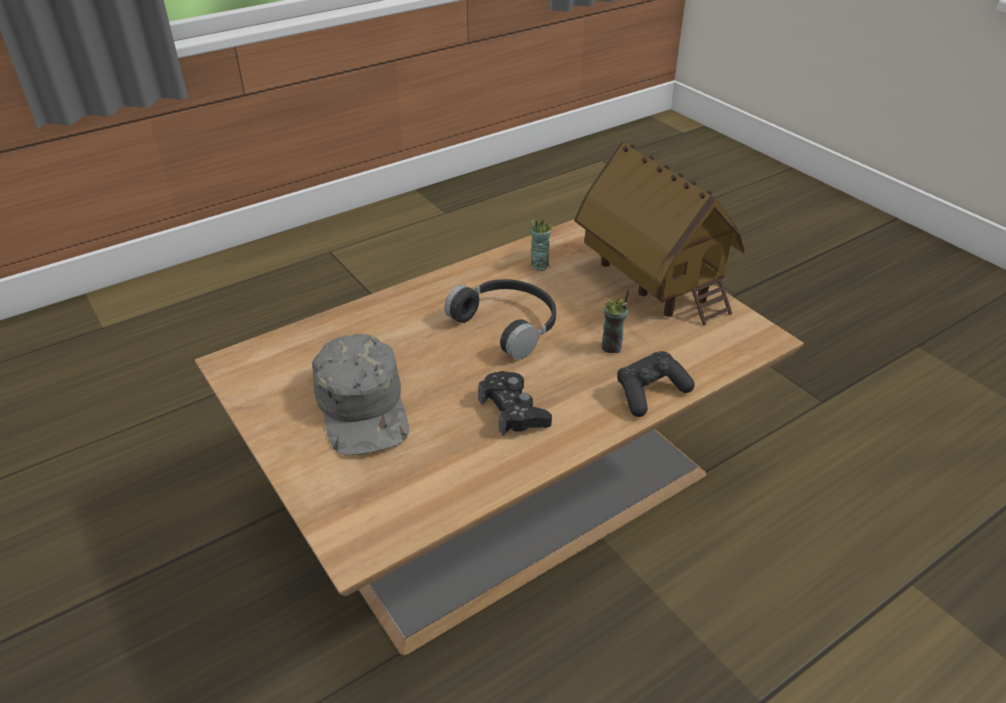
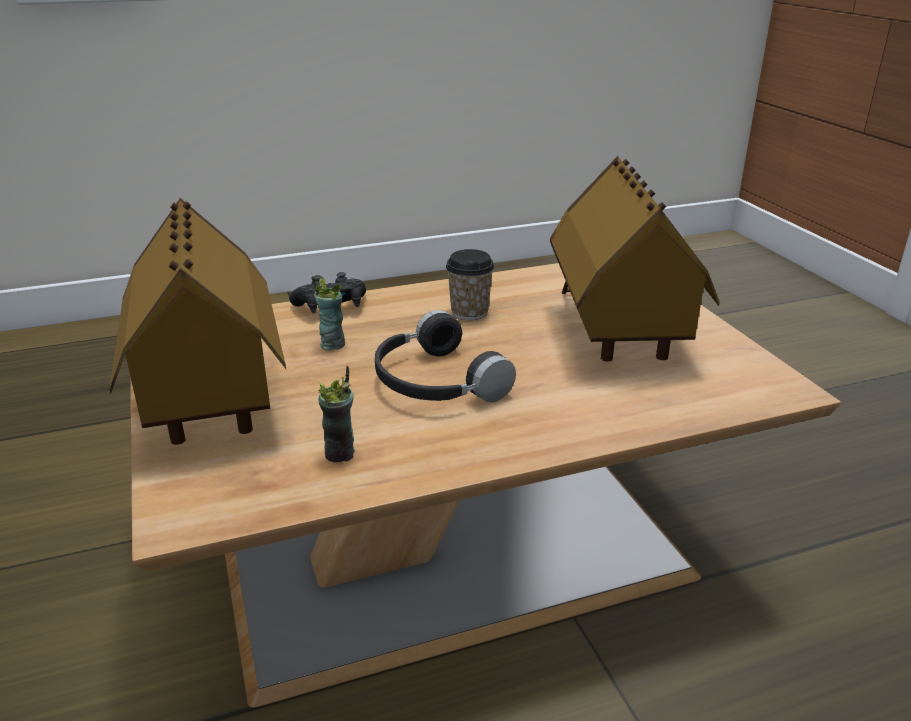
camera: 165 degrees left, 10 degrees down
grey cap [312,334,409,456] -> toy house [550,156,720,362]
black game controller [478,371,552,436] -> cup [446,249,494,320]

